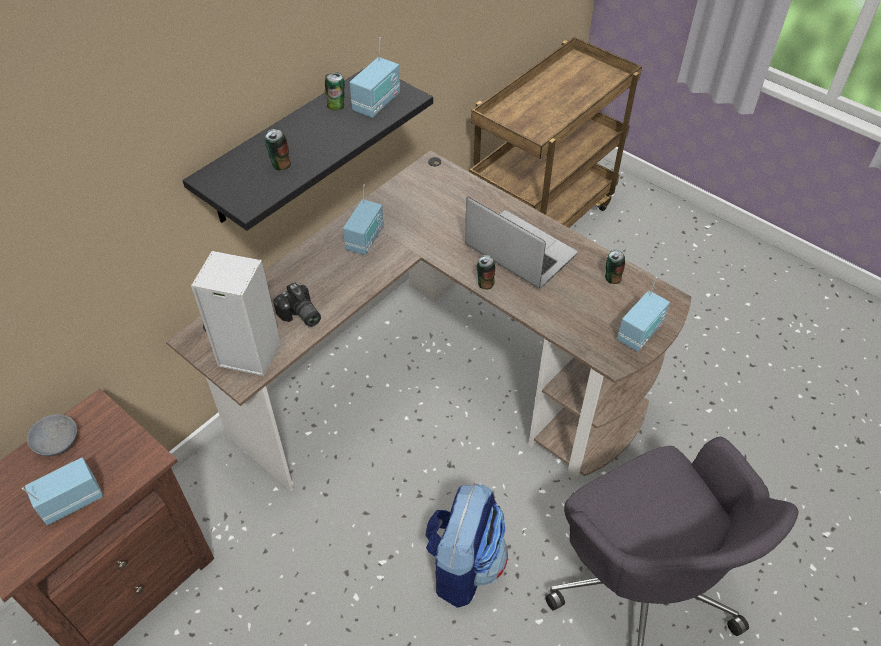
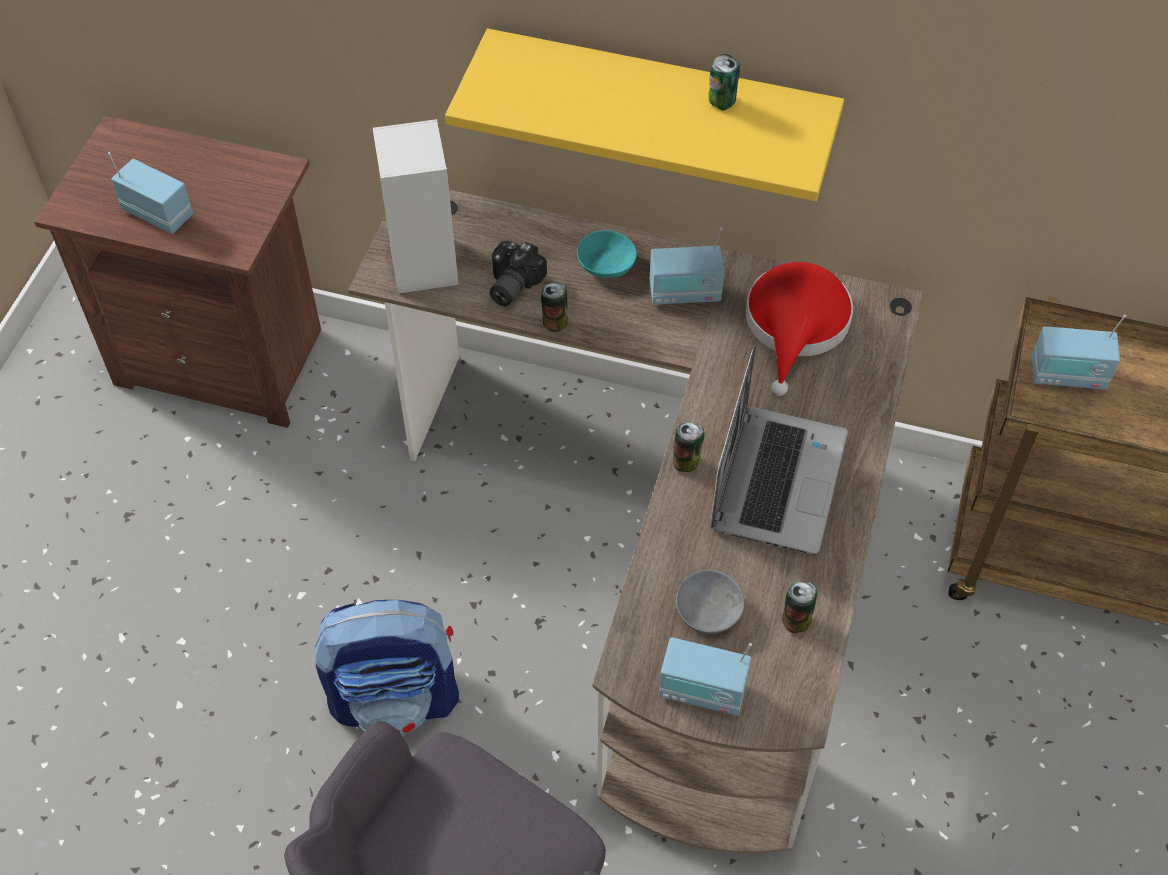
camera: 65 degrees right, 5 degrees up
grey bowl [27,414,77,456] -> grey bowl moved to [676,570,745,634]
black shelf [182,67,433,231] -> yellow shelf [445,28,844,201]
can [265,129,291,171] -> can moved to [541,282,568,332]
radio [350,37,400,118] -> radio moved to [1032,315,1126,390]
none -> turquoise bowl [577,230,637,278]
none -> red hat [745,262,853,396]

